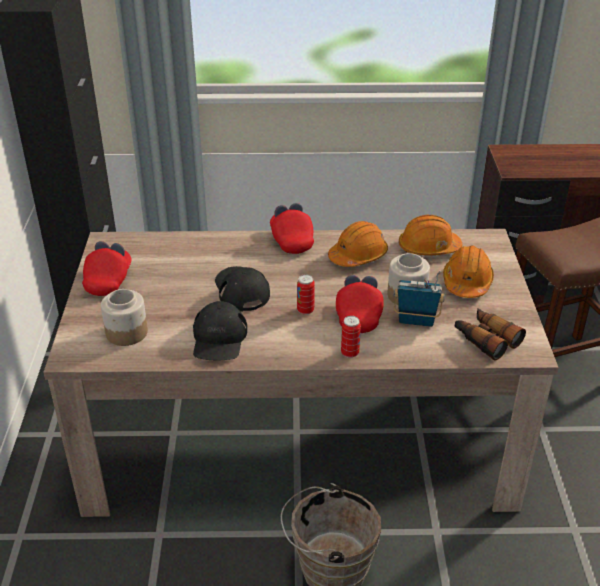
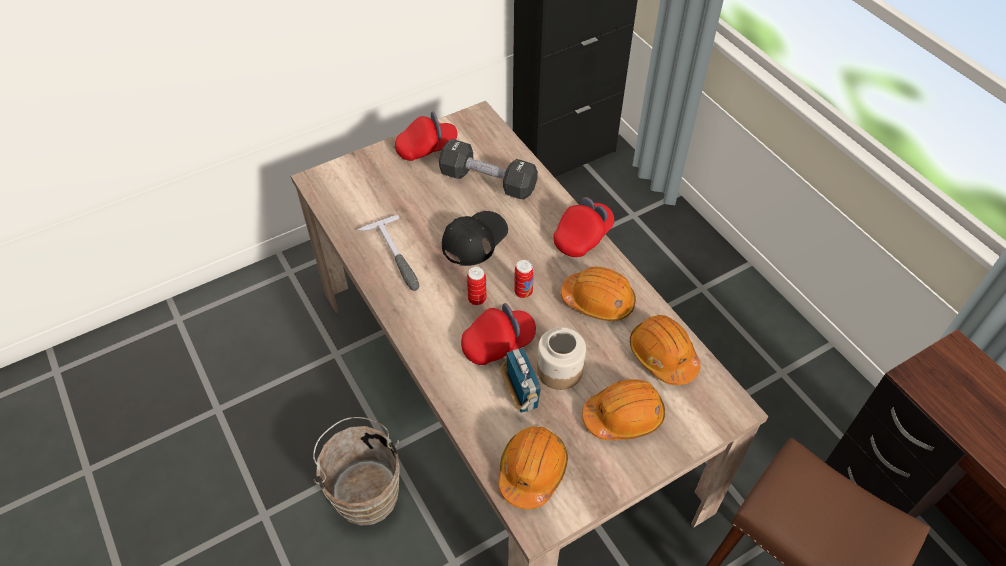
camera: 60 degrees right, 15 degrees up
jar [101,289,148,346] -> none
black cap [193,301,247,360] -> hammer [357,215,419,291]
can [341,316,361,358] -> can moved to [514,260,534,298]
binoculars [455,309,526,361] -> orange hard hat [498,426,568,509]
none -> black dumbbell [439,139,538,199]

